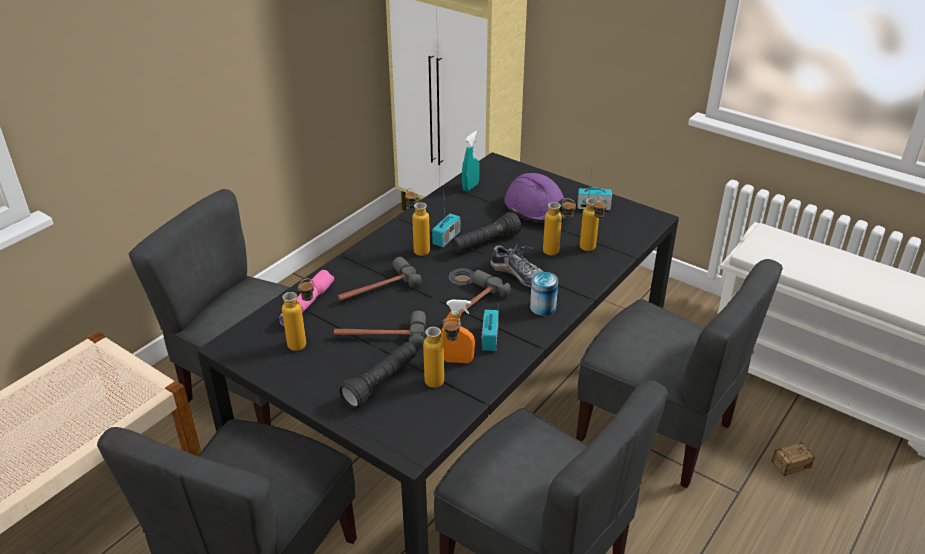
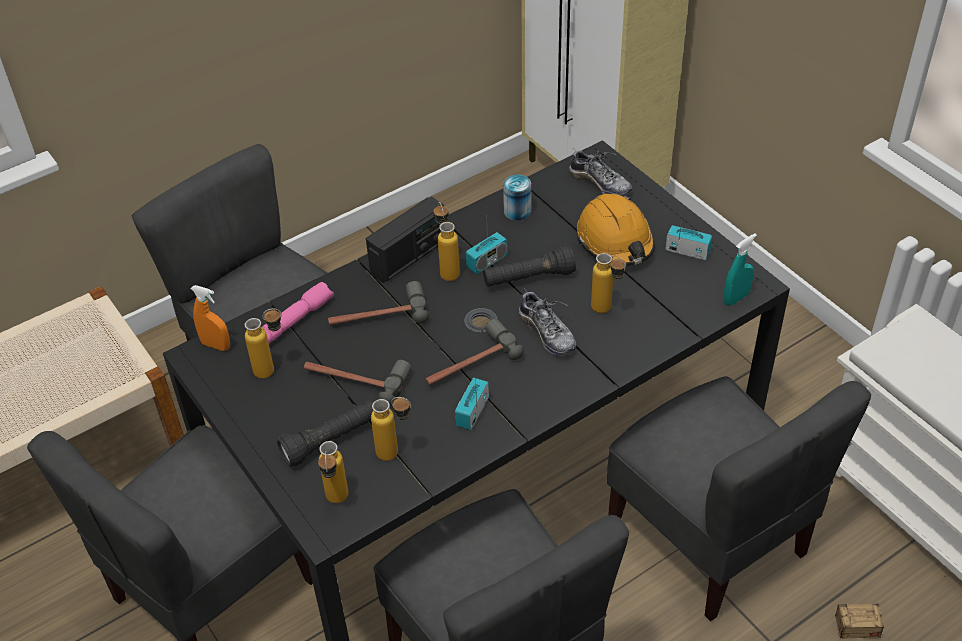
camera: 20 degrees right, 10 degrees up
orange spray bottle [441,300,475,363] -> orange spray bottle moved to [191,285,230,351]
turquoise spray bottle [462,131,480,191] -> turquoise spray bottle moved to [723,233,757,306]
purple hard hat [504,173,568,222] -> orange hard hat [577,194,655,266]
can [530,272,558,316] -> can moved to [503,175,531,221]
bottle [580,197,607,251] -> bottle moved to [318,441,348,503]
none -> radio [366,196,444,283]
none -> shoe [569,150,632,196]

